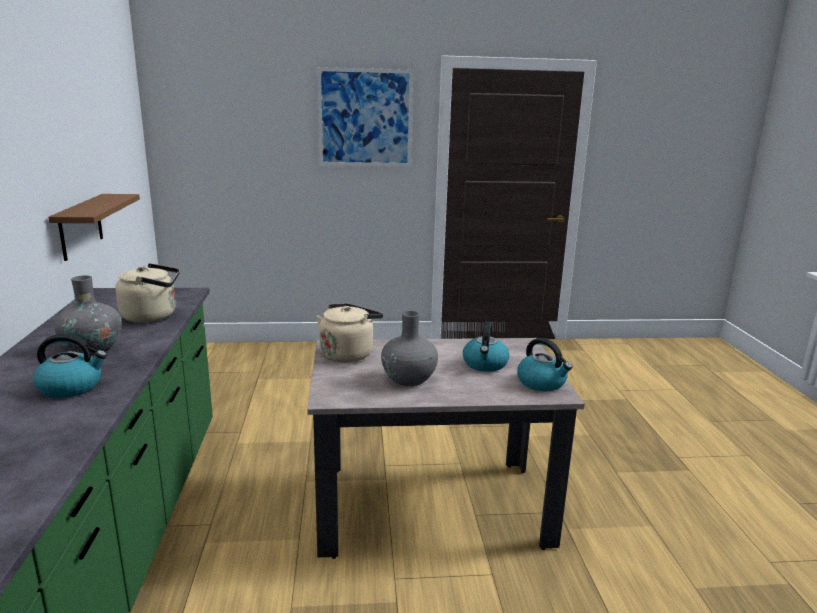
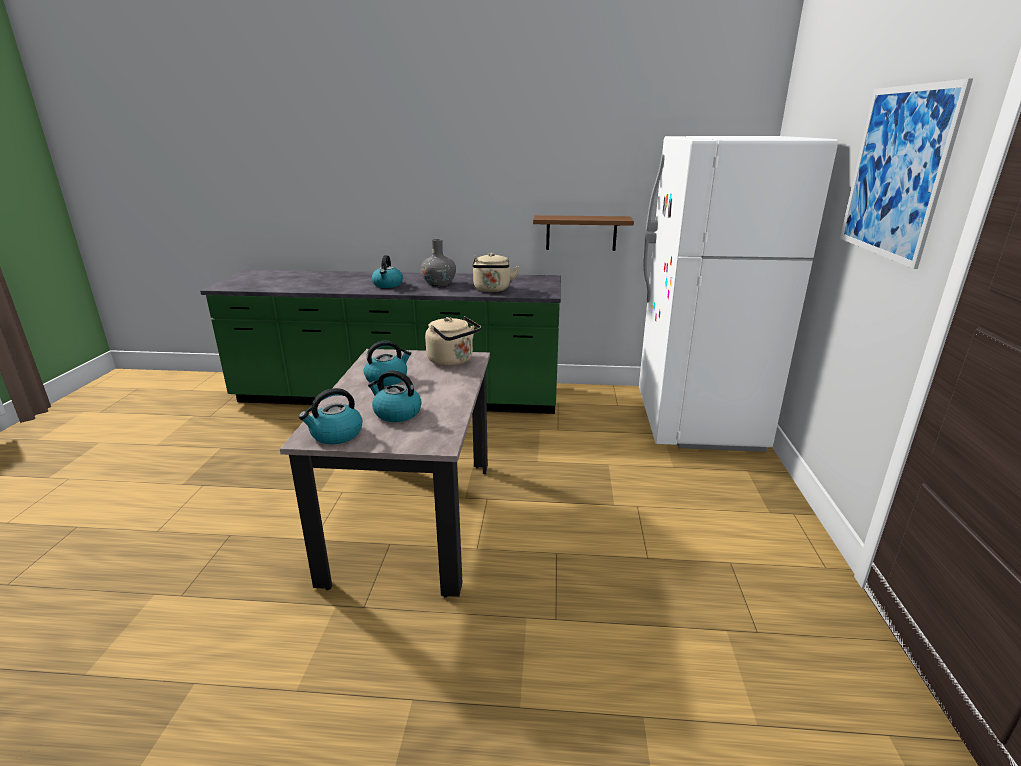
camera: 100 degrees right, 5 degrees up
grey vase [381,311,438,386] -> kettle [364,341,411,386]
none -> white fridge [639,136,838,452]

